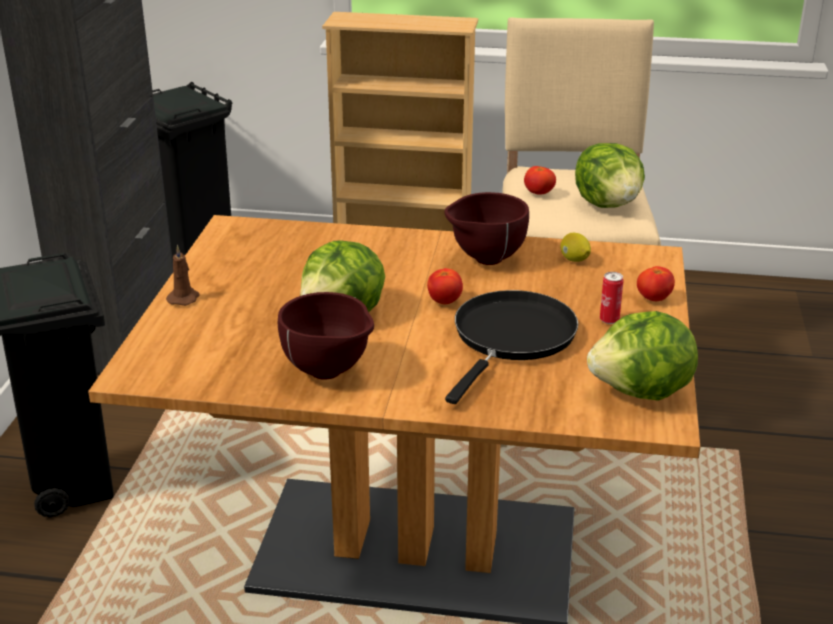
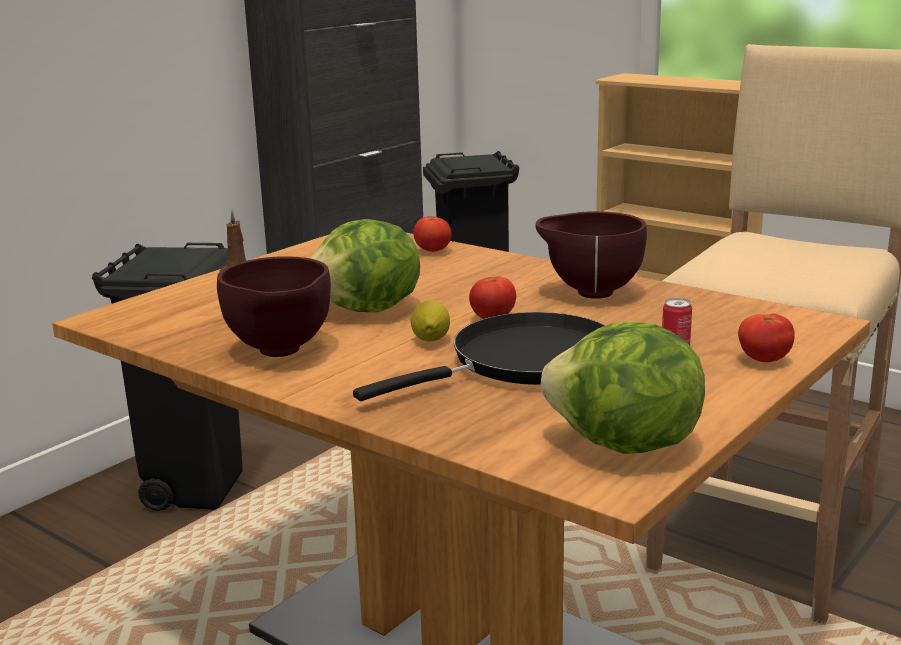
camera: 30 degrees right, 10 degrees down
tomato [524,166,556,195] -> tomato moved to [413,216,451,252]
lemon [561,233,591,262] -> lemon moved to [410,300,450,341]
lettuce [575,143,645,208] -> none

